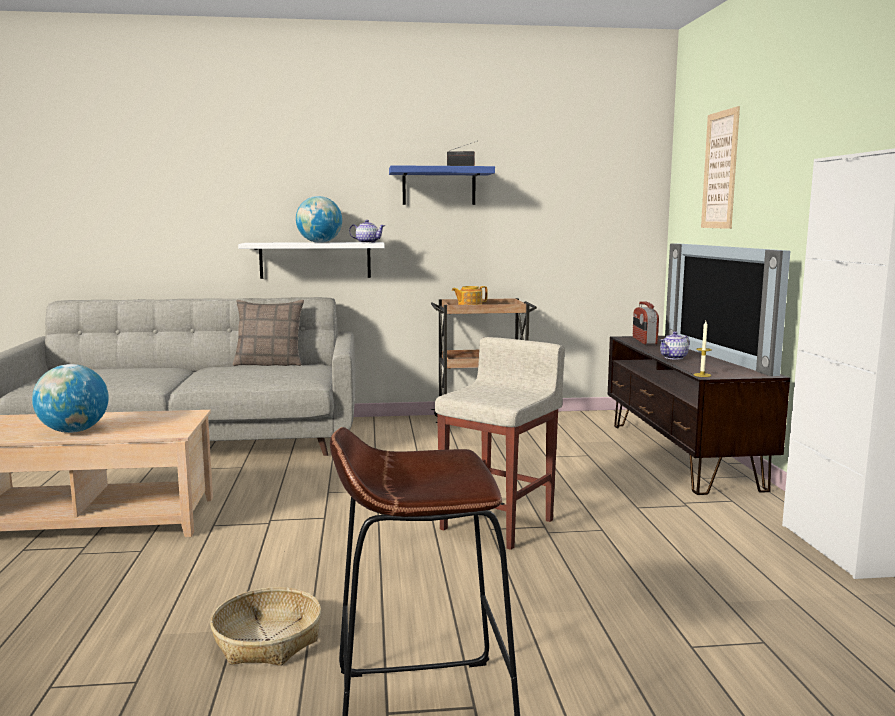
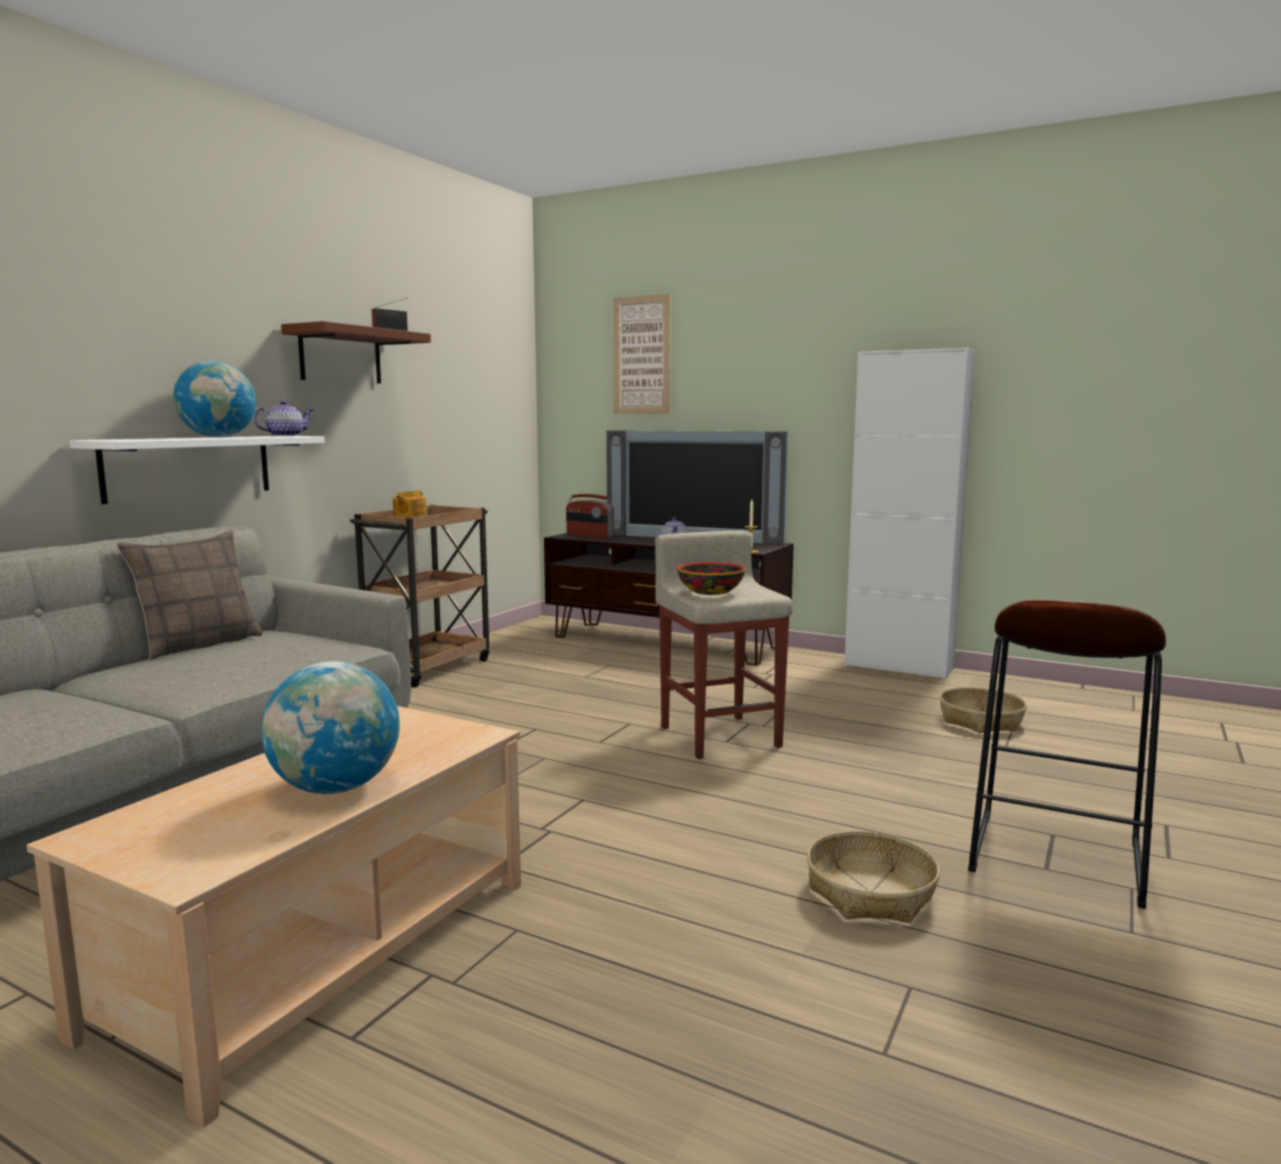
camera: 55 degrees left, 0 degrees up
blue shelf [389,165,495,205] -> brown shelf [281,321,431,383]
none -> bowl [677,562,745,595]
none -> basket [939,687,1027,733]

